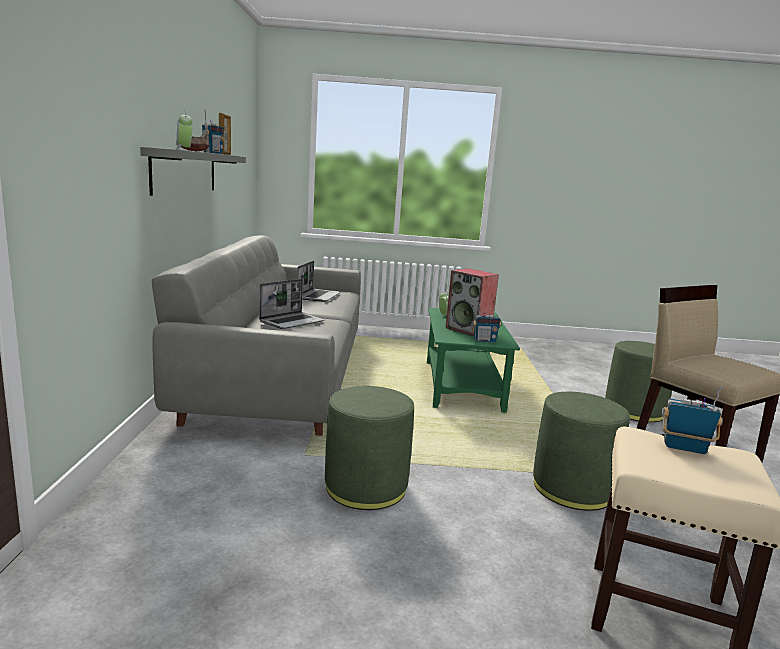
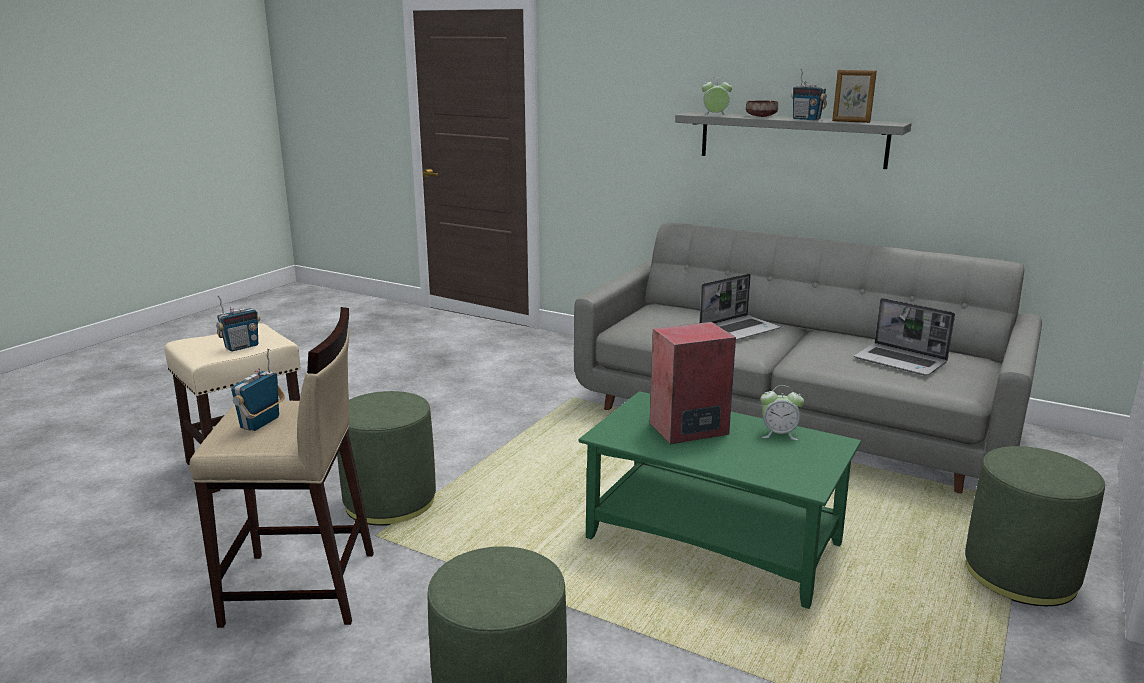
camera: 120 degrees right, 5 degrees up
laptop [259,279,325,329] -> laptop turned 105 degrees counterclockwise [699,274,781,340]
green ottoman [325,386,414,510] -> green ottoman moved to [965,446,1105,606]
radio [471,302,502,343] -> radio moved to [231,349,285,431]

